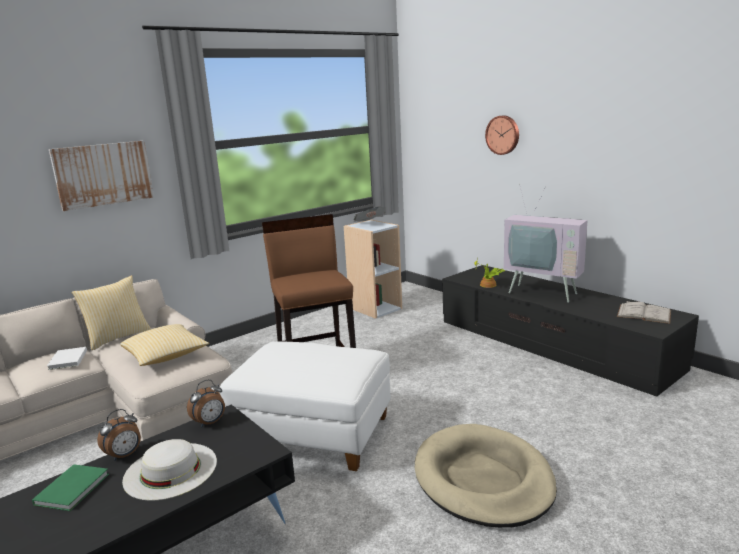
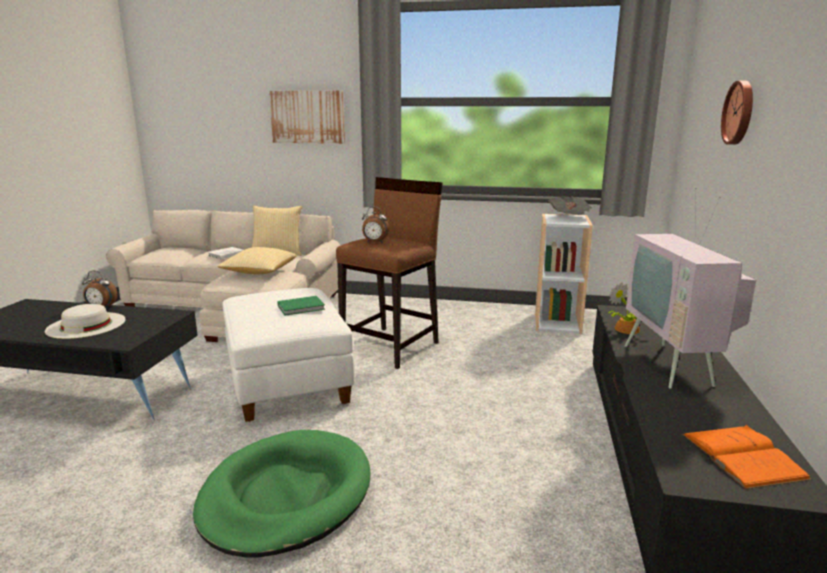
camera: 50 degrees right, 0 degrees up
green book [32,464,109,511] -> green book moved to [277,296,325,316]
alarm clock [187,379,225,427] -> alarm clock moved to [362,206,389,243]
beige dog bed [415,424,557,528] -> green dog bed [193,430,371,557]
white book [617,301,671,324] -> orange book [682,425,812,490]

